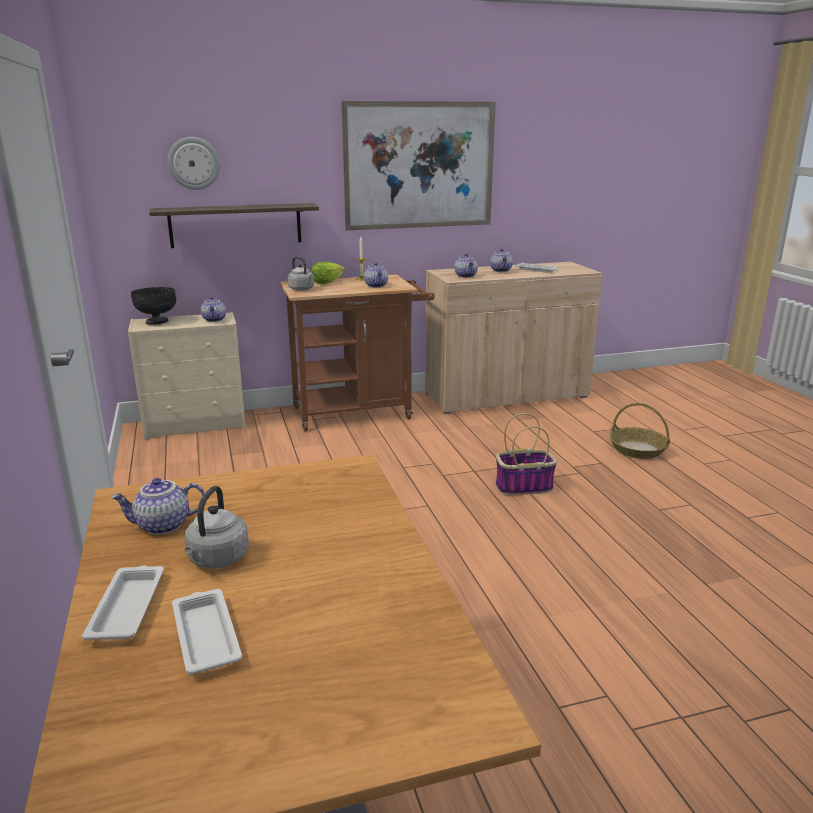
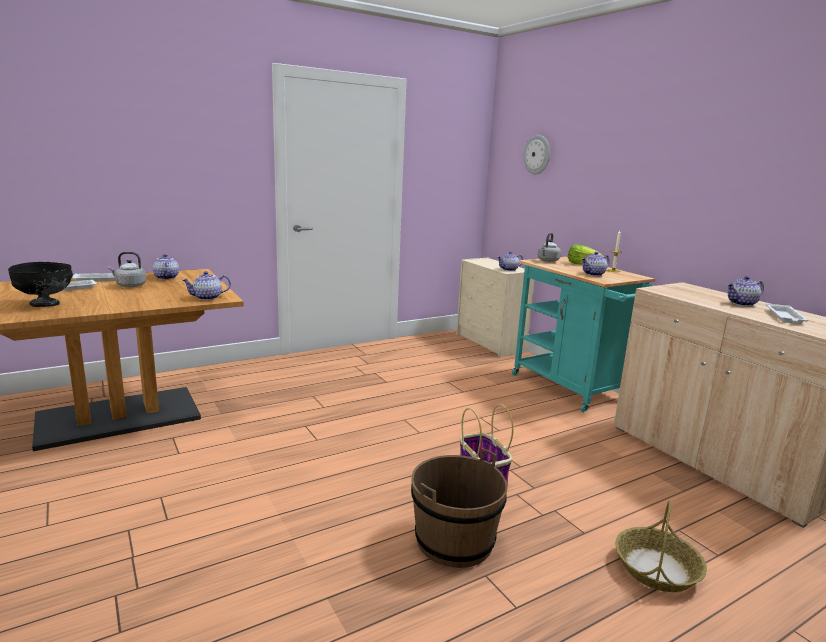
camera: 75 degrees right, 5 degrees down
black bowl [131,287,176,325] -> black bowl moved to [8,262,73,307]
shelf [149,203,319,248] -> none
brown cart [280,275,435,431] -> turquoise cart [512,257,655,412]
picture [341,101,496,230] -> none
teapot [454,253,478,278] -> teapot moved to [182,271,231,300]
none -> brown bucket [411,448,508,568]

